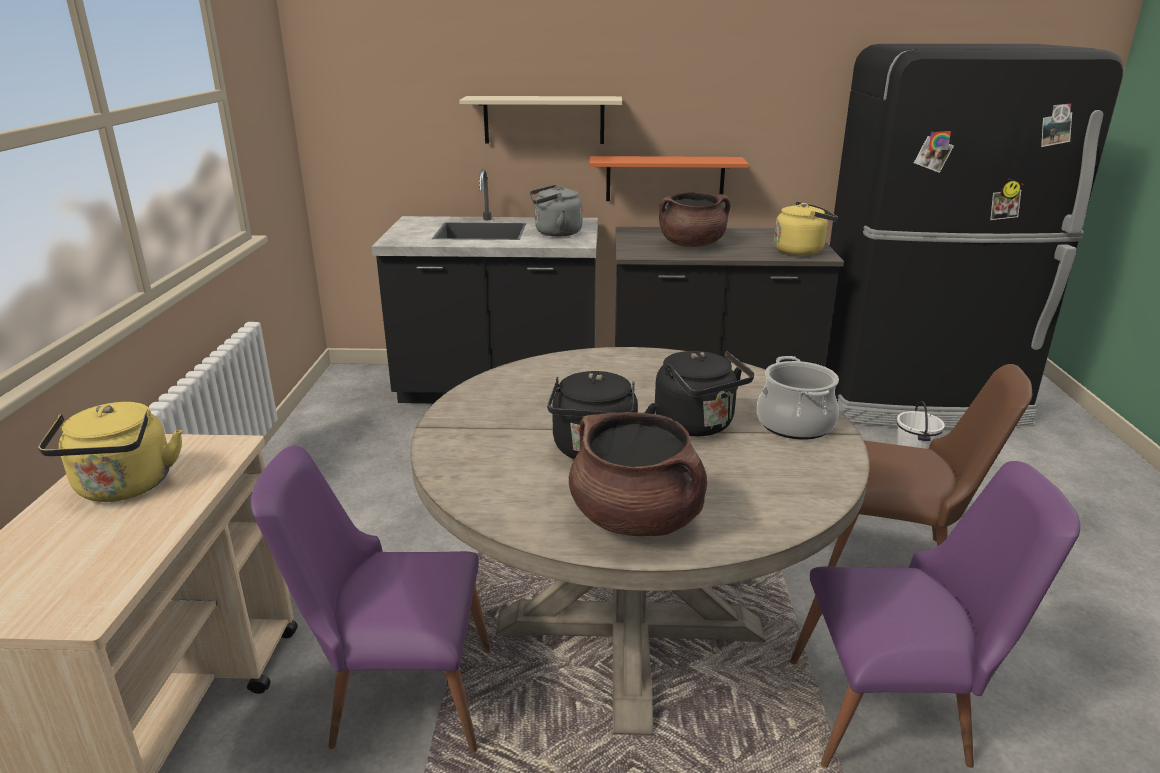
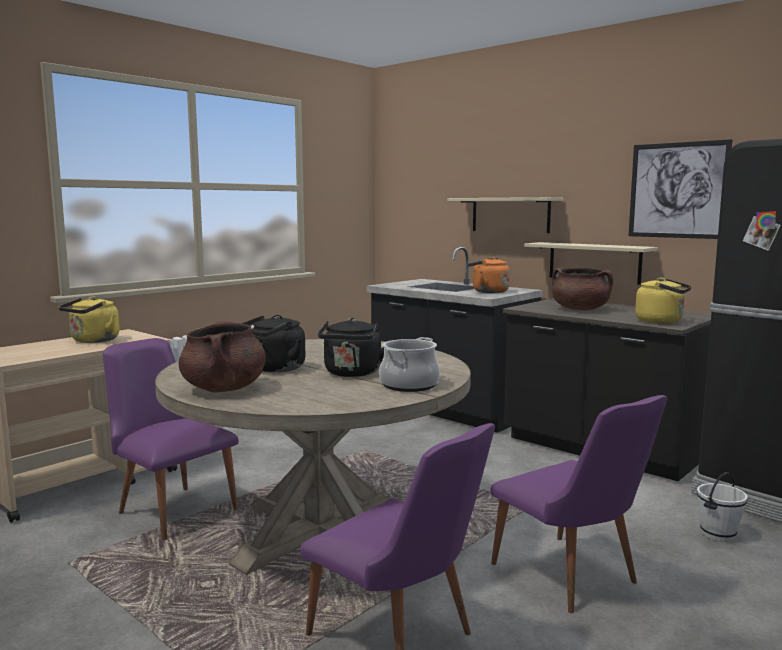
camera: 40 degrees right, 15 degrees down
grey kettle [530,185,583,236] -> orange kettle [467,257,510,293]
orange shelf [589,156,749,201] -> beige shelf [524,242,658,285]
brown chair [828,364,1032,567] -> purple chair [490,395,667,613]
none -> picture [628,139,732,239]

